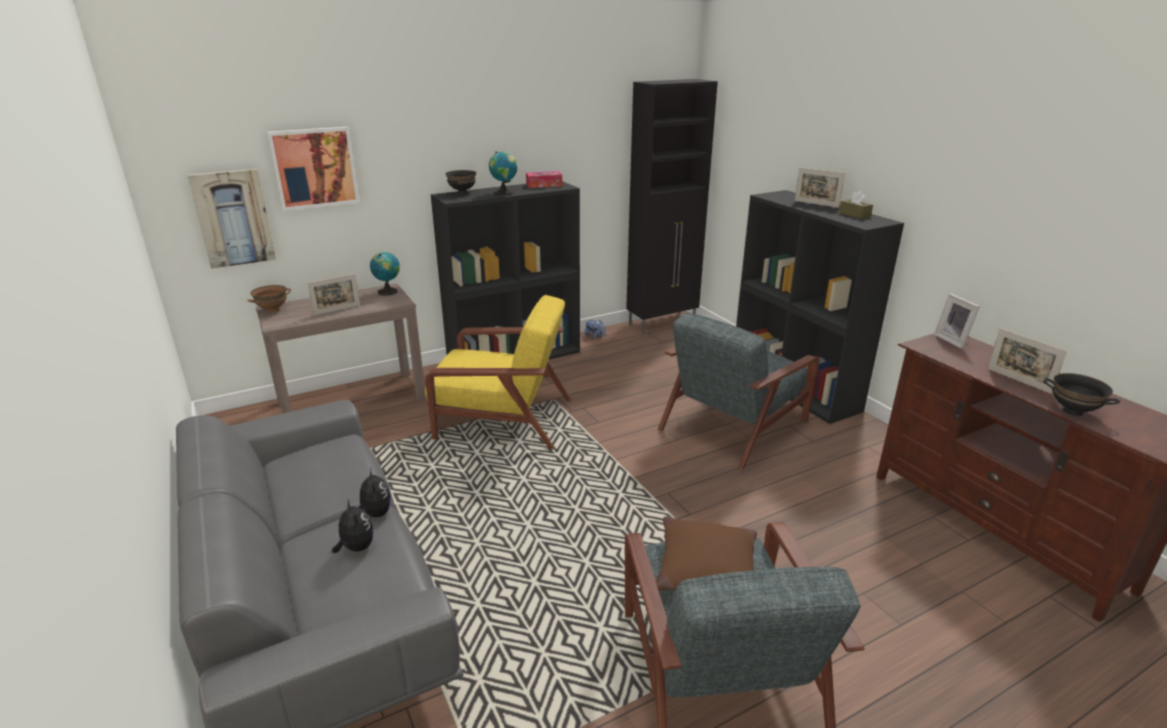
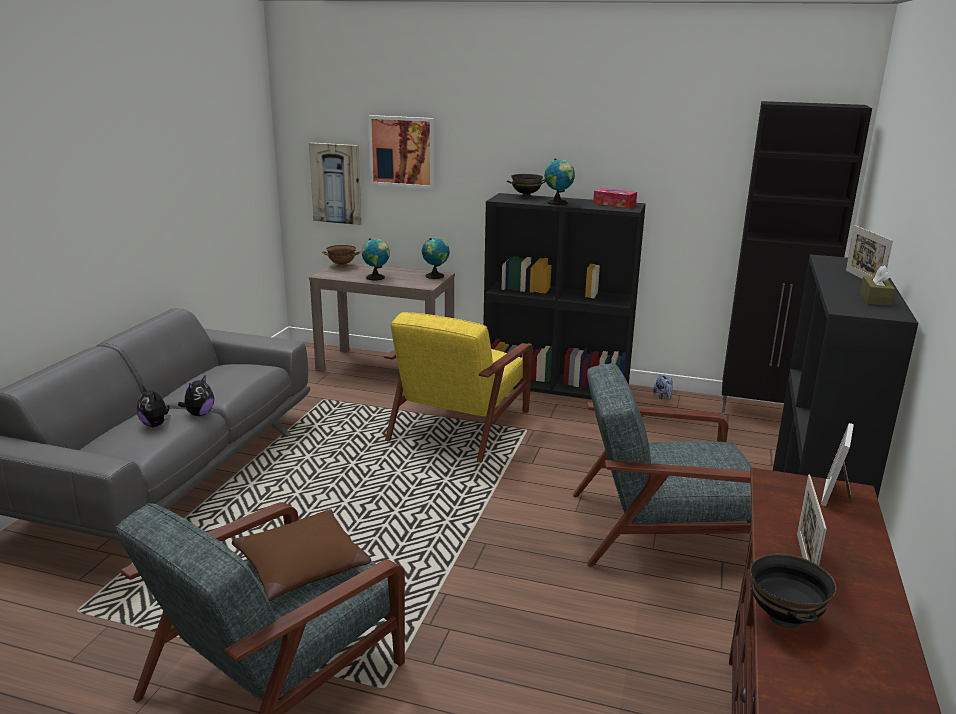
camera: 45 degrees right, 5 degrees down
picture frame [307,274,360,315] -> globe [362,238,390,280]
plush toy [332,499,374,553] -> plush toy turned 120 degrees clockwise [137,386,171,427]
yellow armchair [425,295,571,449] -> yellow armchair turned 60 degrees clockwise [384,312,533,463]

